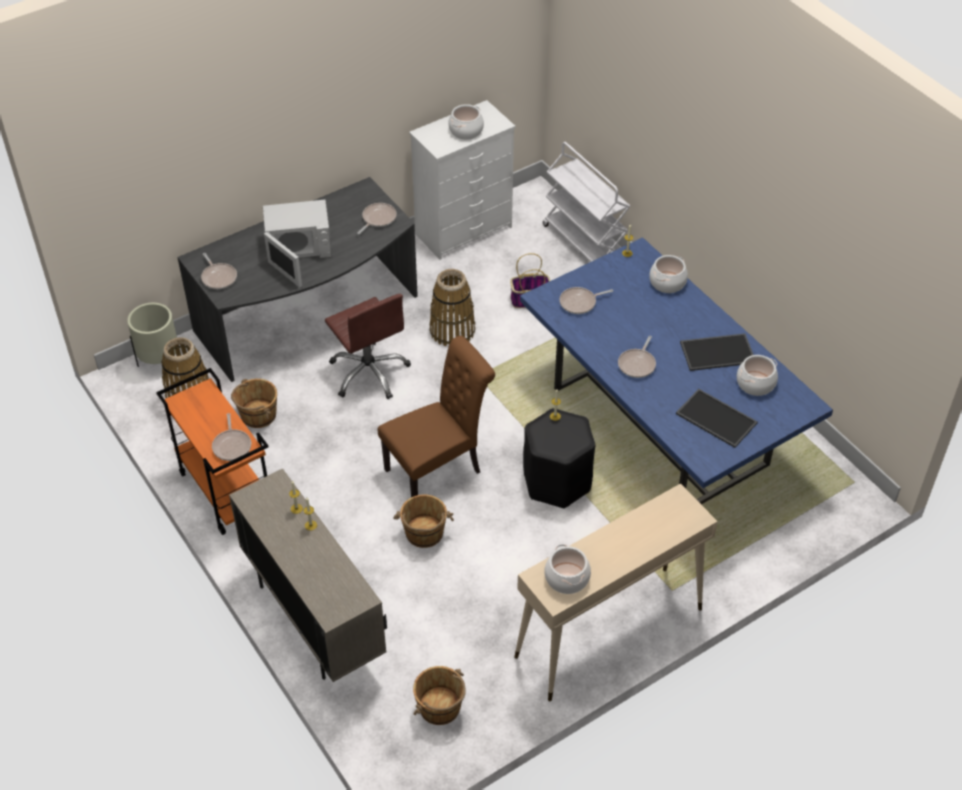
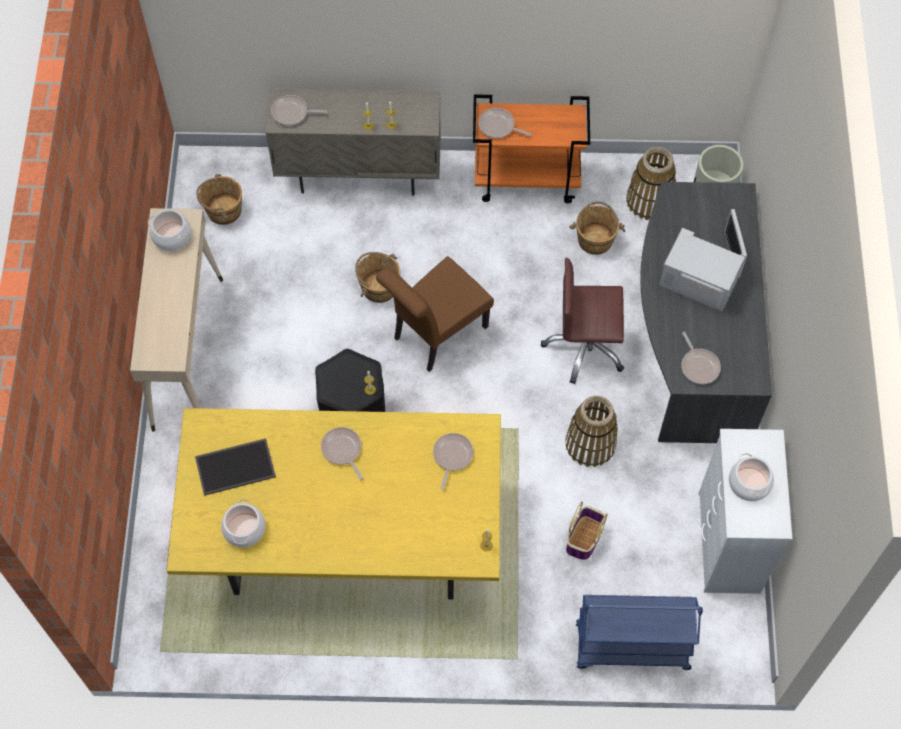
camera: 125 degrees right, 15 degrees up
frying pan [201,253,237,289] -> frying pan moved to [271,95,327,126]
white microwave [263,200,332,288] -> white microwave turned 90 degrees clockwise [659,209,747,312]
brown chair [378,336,495,497] -> brown chair turned 45 degrees clockwise [376,256,494,372]
blue dining table [520,237,833,504] -> yellow dining table [166,408,501,599]
white cart [543,142,631,263] -> blue cart [576,595,703,670]
cooking pot [649,255,688,293] -> none
tray [680,333,753,371] -> none

